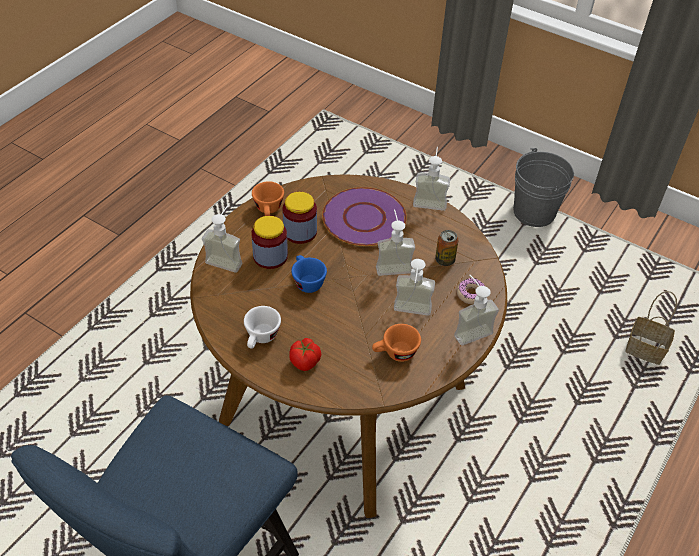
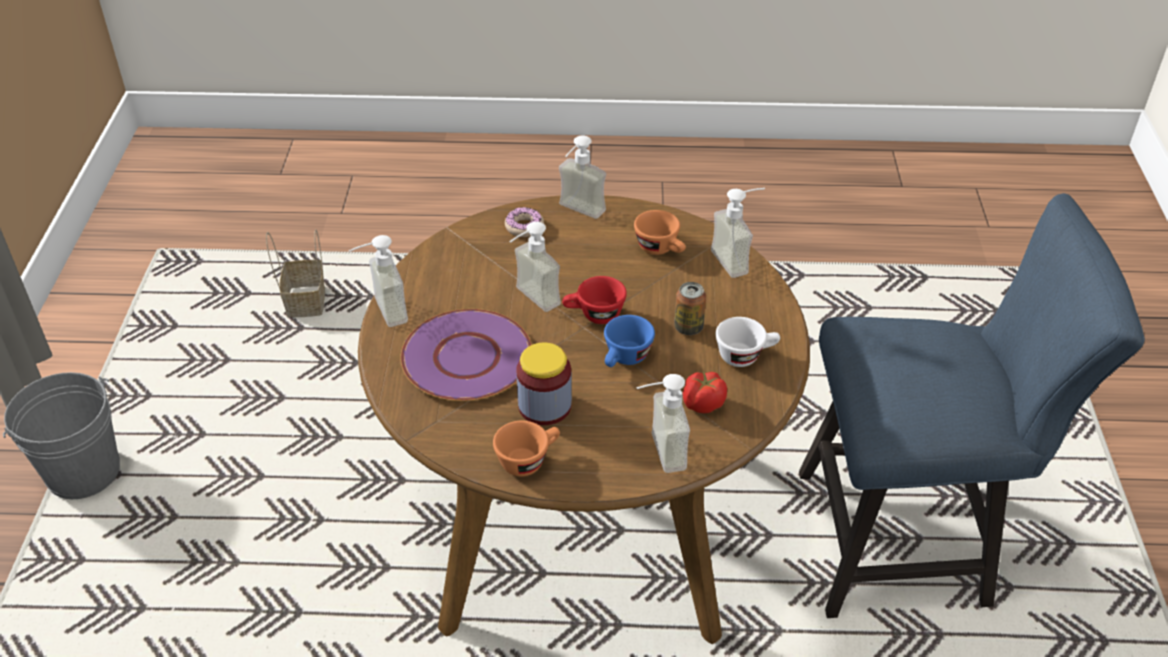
camera: 120 degrees left, 5 degrees down
jar [251,216,288,269] -> none
tomato [289,338,321,371] -> tomato moved to [683,371,727,413]
soap dispenser [394,259,435,316] -> soap dispenser moved to [711,188,765,278]
can [435,230,458,266] -> can moved to [674,282,706,335]
none -> red cup [562,276,627,324]

